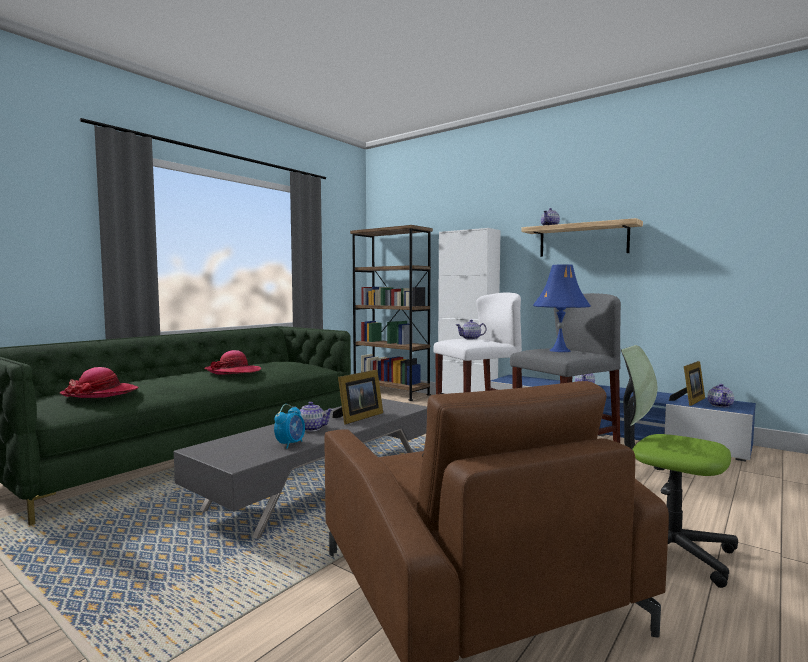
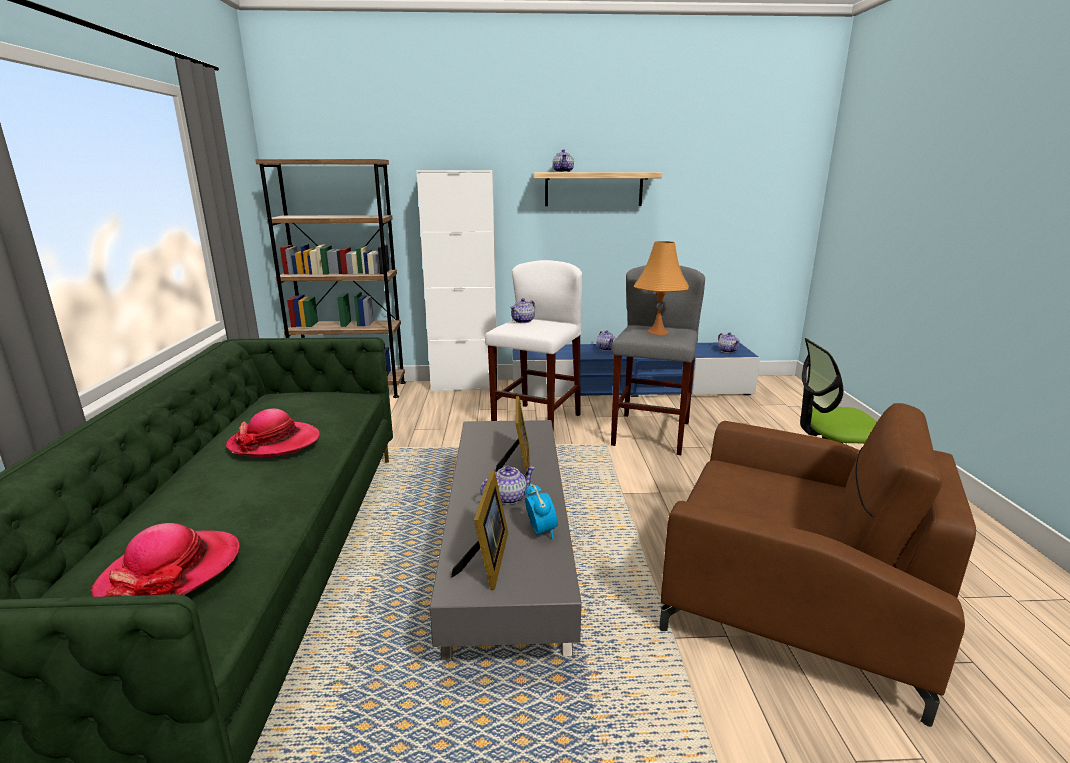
camera: 40 degrees left, 15 degrees up
blue table lamp [533,264,591,352] -> orange table lamp [634,241,689,335]
picture frame [669,361,705,406] -> picture frame moved to [451,471,508,590]

